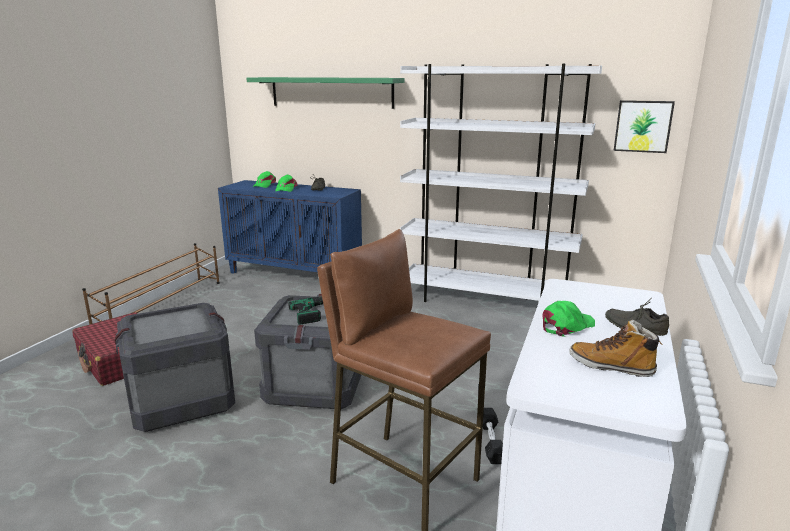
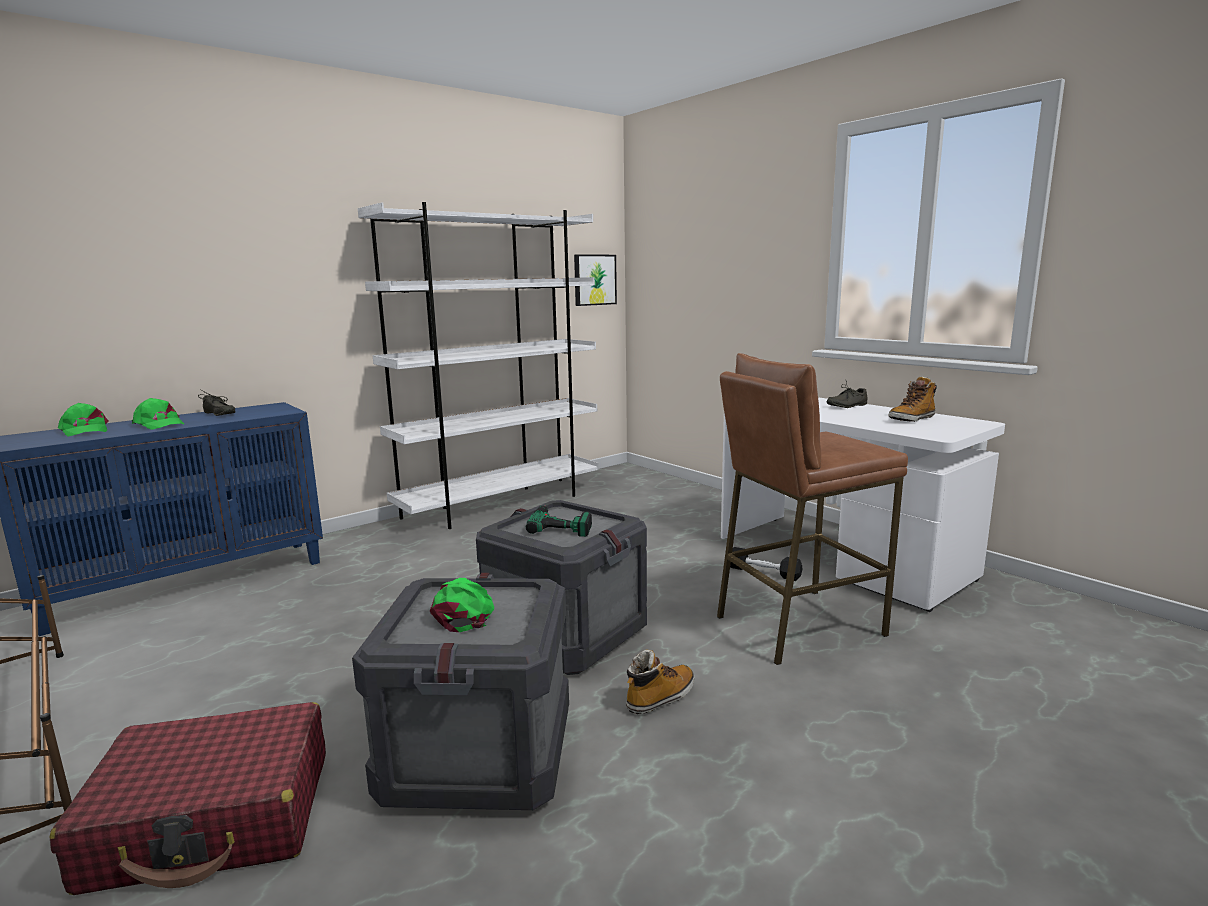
camera: 60 degrees left, 5 degrees down
green shelf [246,77,405,109] -> none
green cap [542,301,595,337] -> green cap moved to [430,578,494,632]
none -> boot [626,649,694,714]

